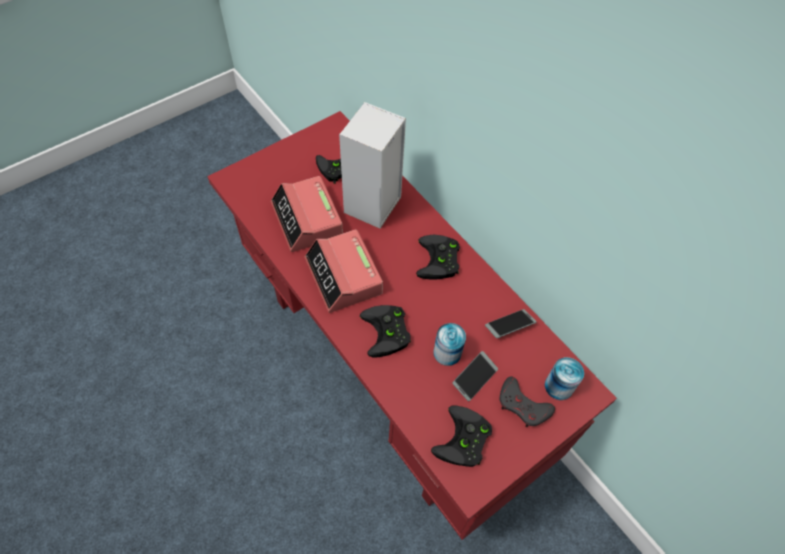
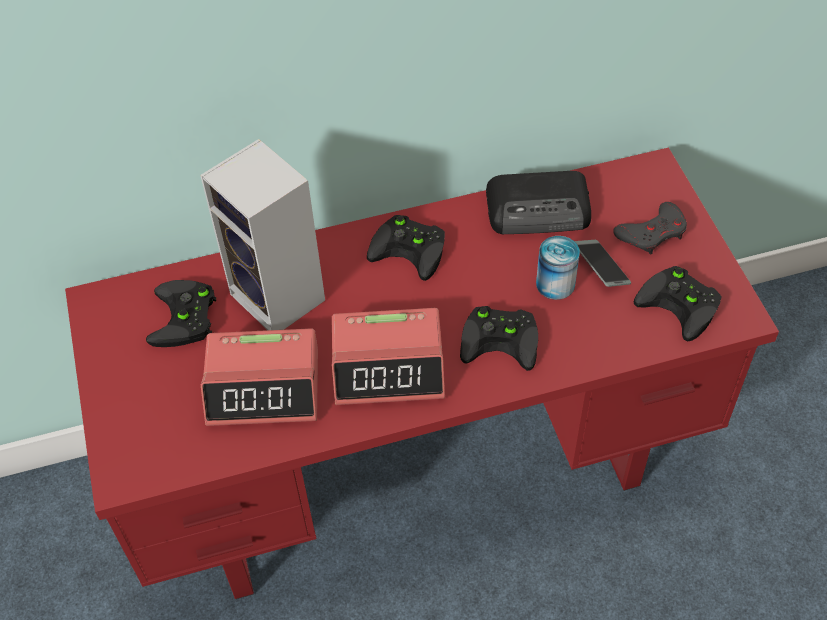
camera: 65 degrees left, 5 degrees down
phone [485,309,536,338] -> radio [486,171,591,234]
can [545,357,584,400] -> none

